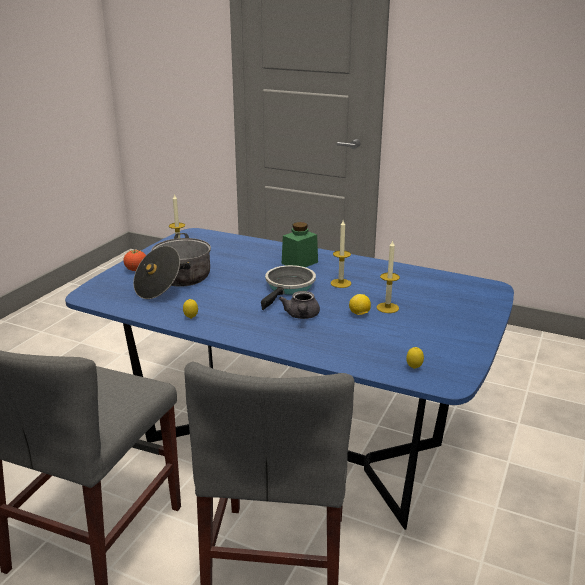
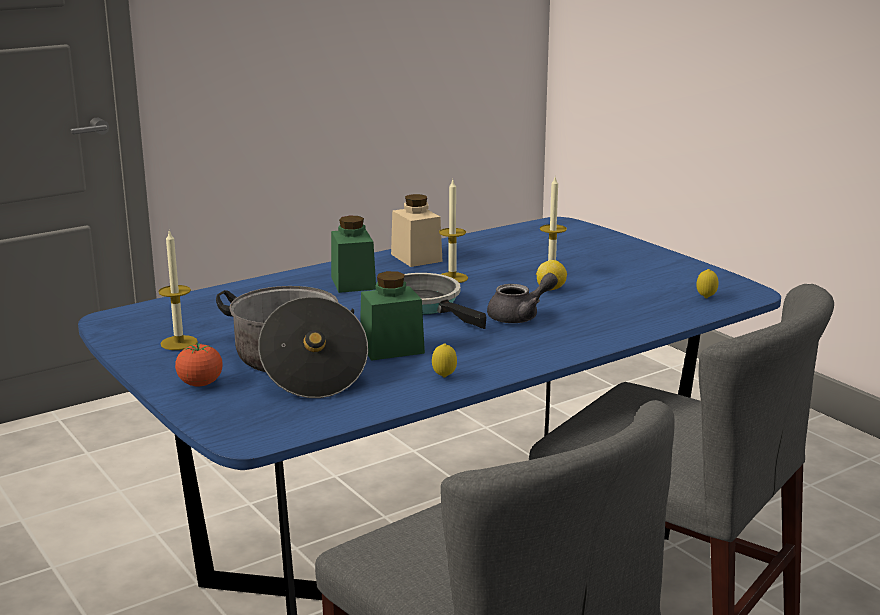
camera: 60 degrees left, 5 degrees down
grey teapot [279,291,320,319] -> grey teapot turned 60 degrees counterclockwise [487,273,558,323]
none -> green jar [360,271,425,361]
none -> beige jar [391,194,443,267]

